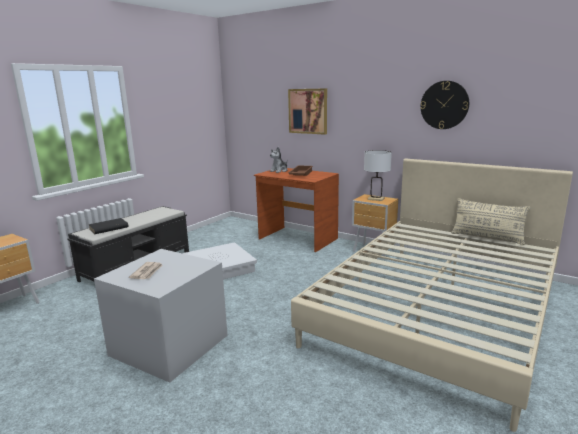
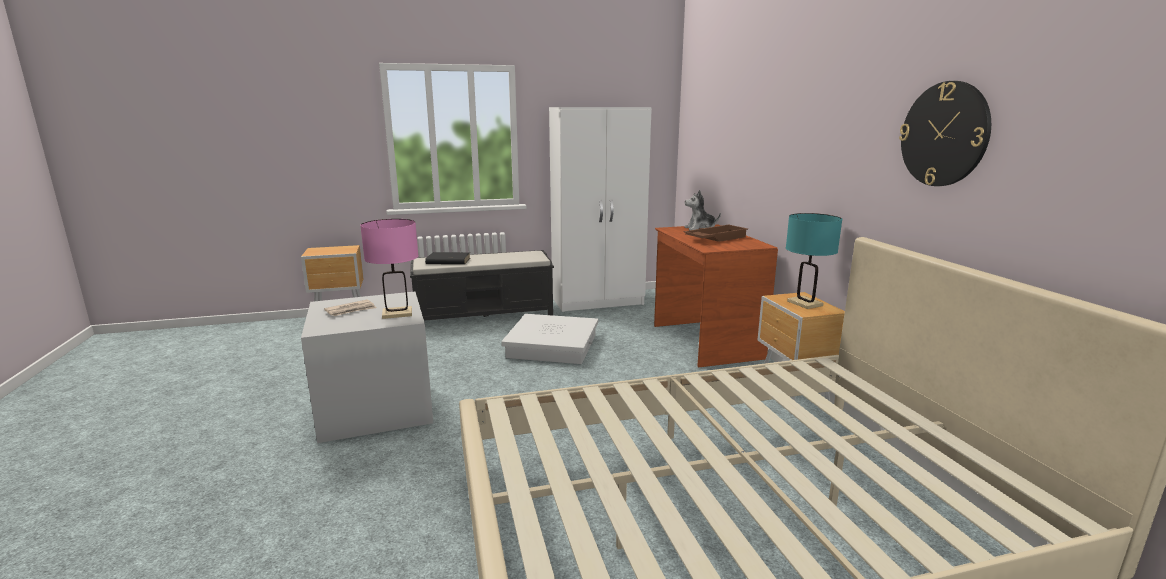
camera: 40 degrees right, 0 degrees up
picture [288,88,327,135] -> none
white table lamp [364,150,392,201] -> turquoise table lamp [786,213,842,309]
beige pillow [451,198,531,245] -> none
none -> pink table lamp [360,219,419,319]
none -> white wardrobe [549,107,652,312]

